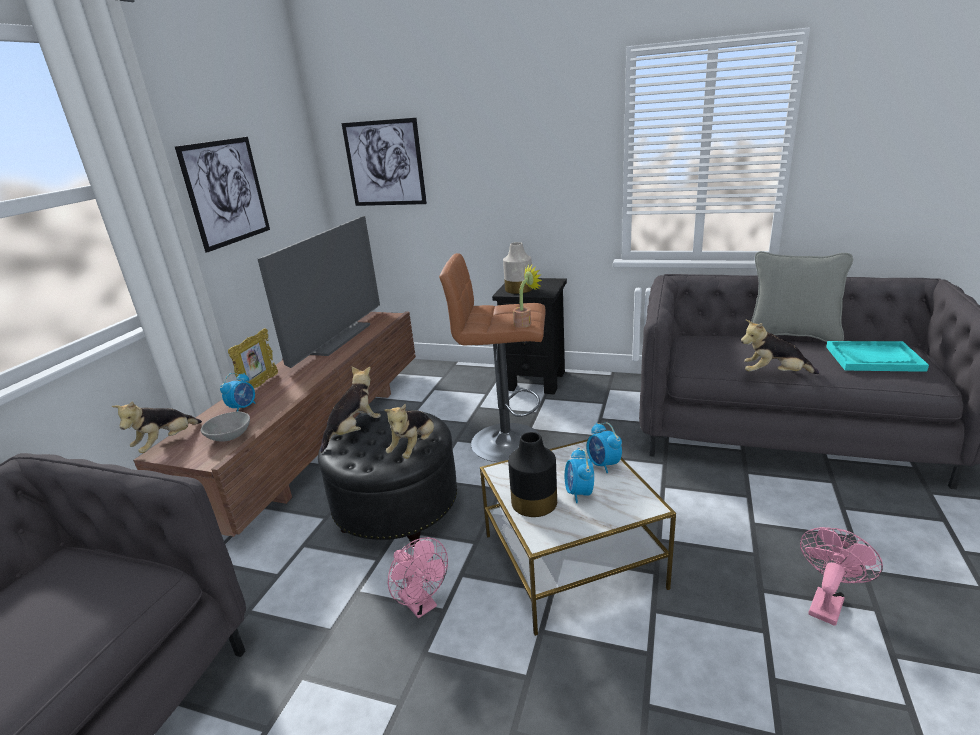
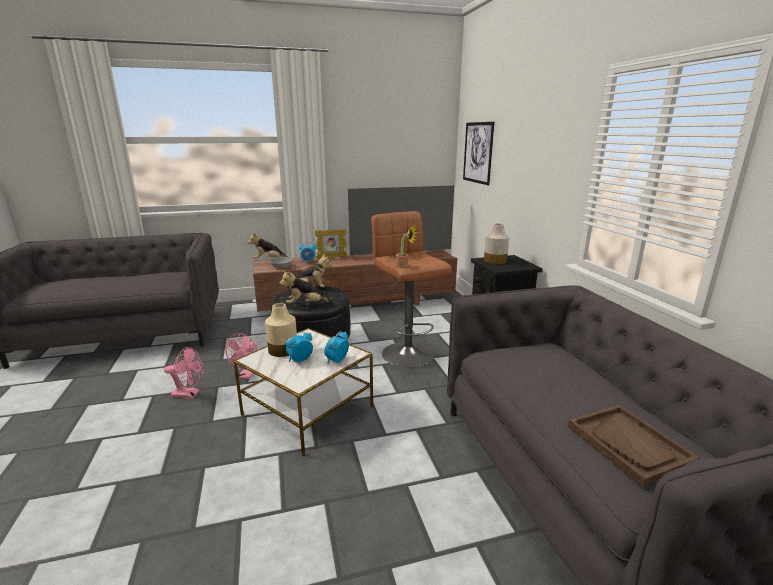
camera: 55 degrees right, 5 degrees down
picture [175,137,270,253] -> none
black vase [508,432,557,517] -> beige vase [265,303,297,357]
plush toy [741,320,819,374] -> none
grey pillow [751,251,853,342] -> none
pink fan [800,527,883,626] -> pink fan moved to [164,347,204,398]
turquoise tray [826,341,929,372] -> brown tray [568,405,700,487]

